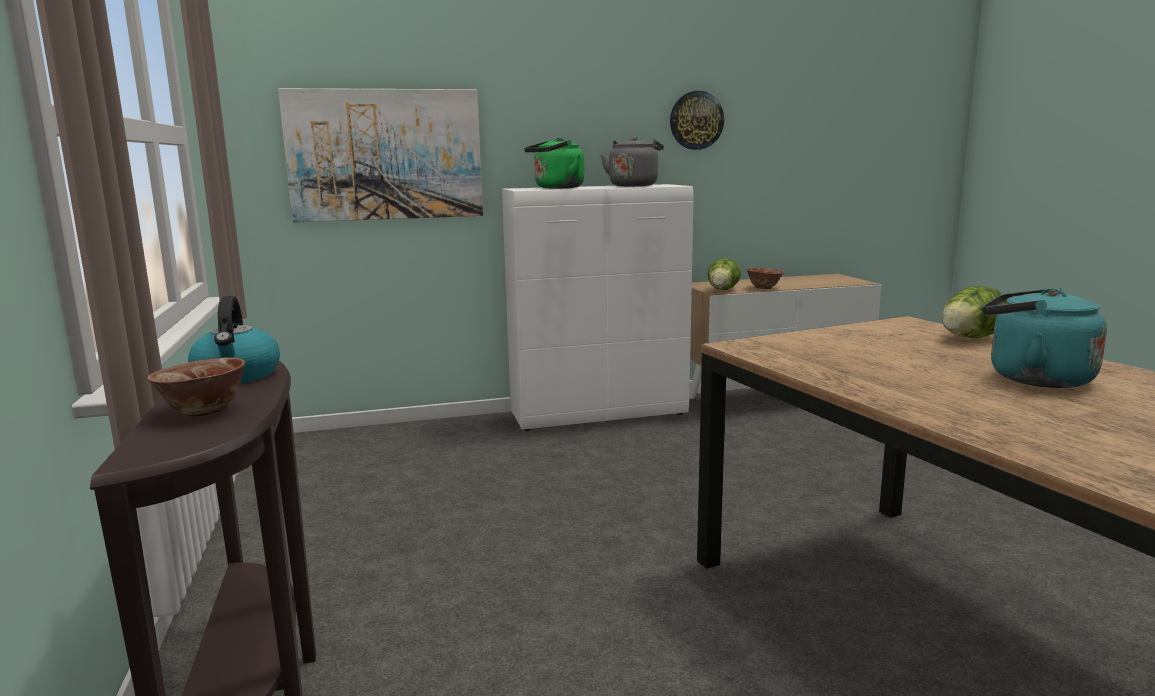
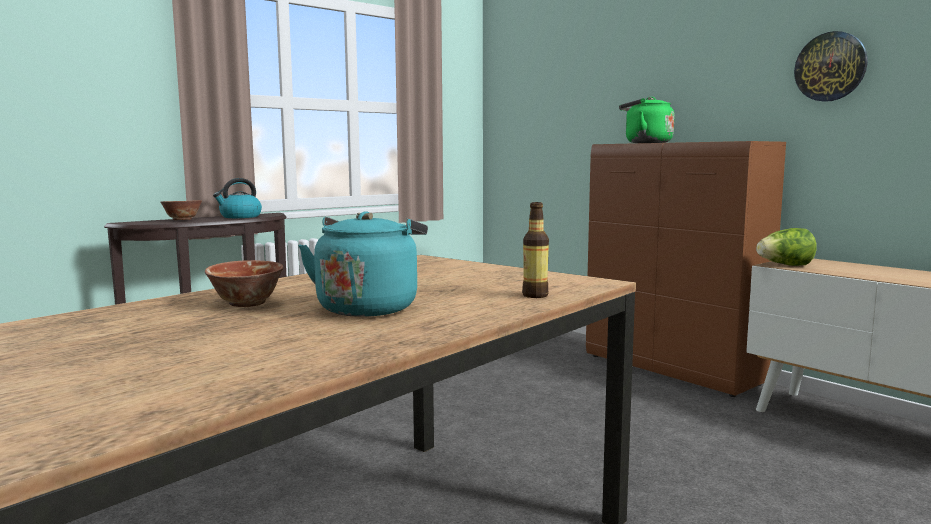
camera: 65 degrees right, 5 degrees down
picture [278,88,483,223] -> none
white cabinet [502,184,693,431] -> brown cabinet [586,141,786,397]
grey kettle [601,137,664,186] -> none
bowl [747,268,784,289] -> bowl moved to [205,260,284,307]
lettuce [942,286,1008,338] -> bottle [522,202,549,298]

